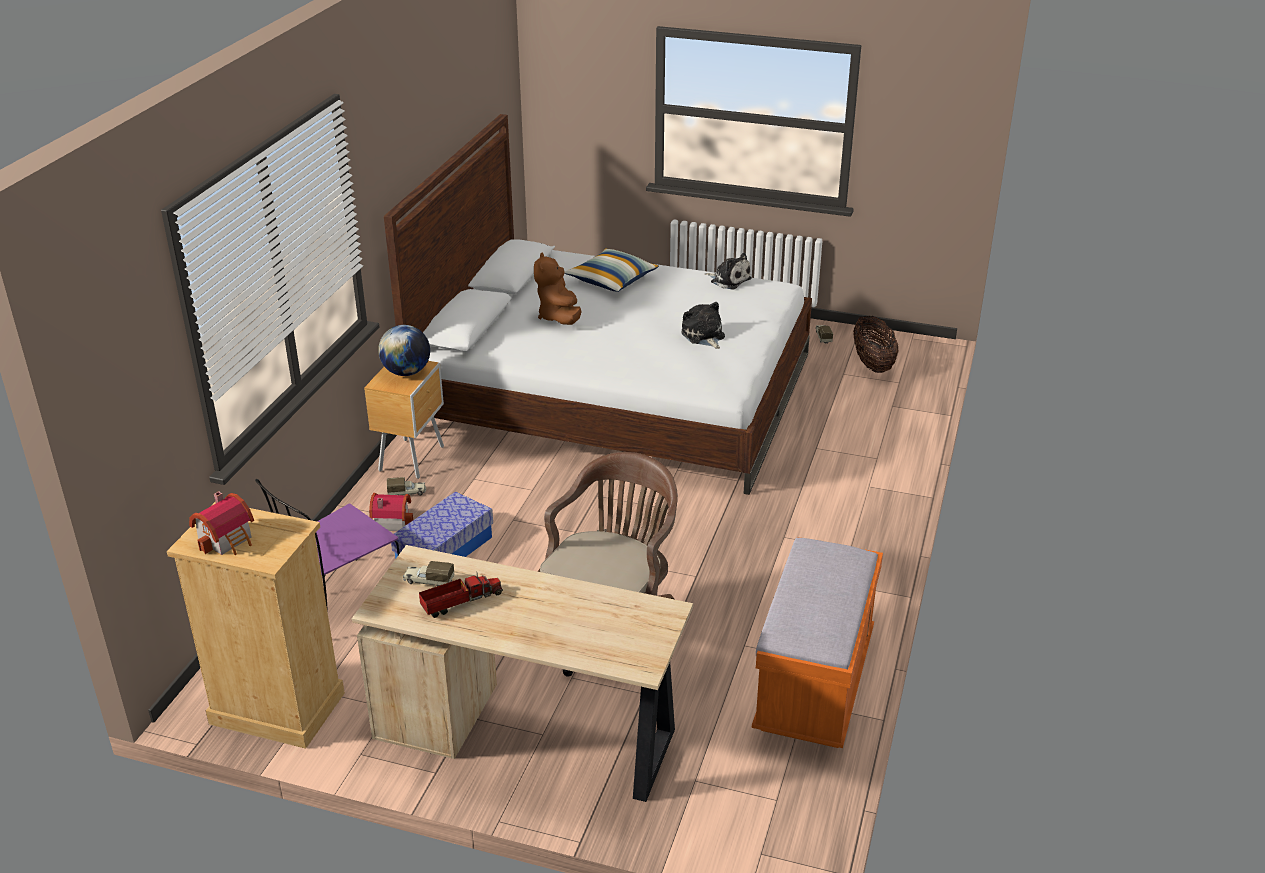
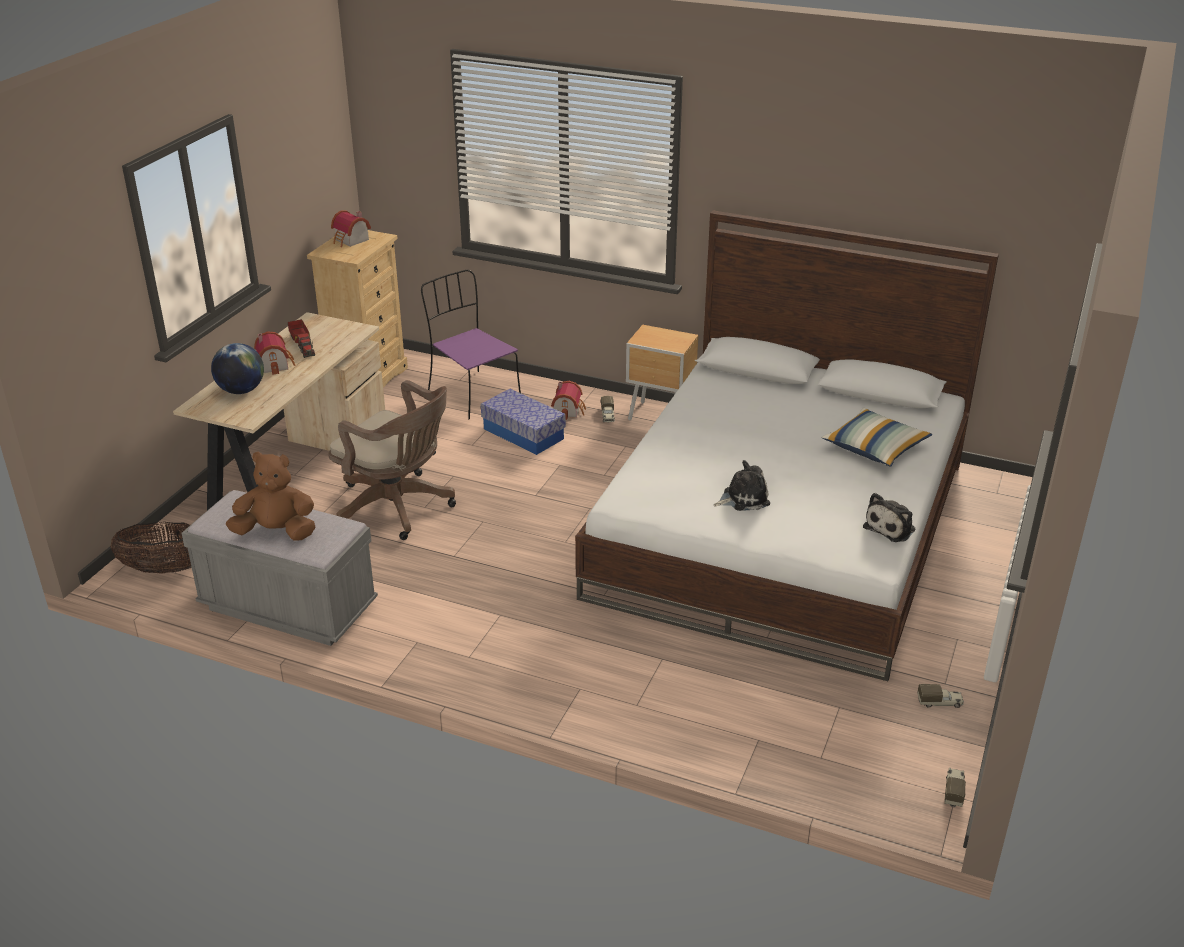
camera: 95 degrees right, 0 degrees up
globe [378,325,430,376] -> globe moved to [211,343,264,394]
toy truck [403,561,454,586] -> toy truck moved to [944,768,966,807]
brown plush toy [534,252,581,325] -> brown plush toy moved to [226,451,316,541]
orange bench [752,537,883,748] -> grey bench [182,490,378,646]
basket [853,316,899,373] -> basket moved to [110,522,192,574]
none -> toy house [254,331,296,375]

